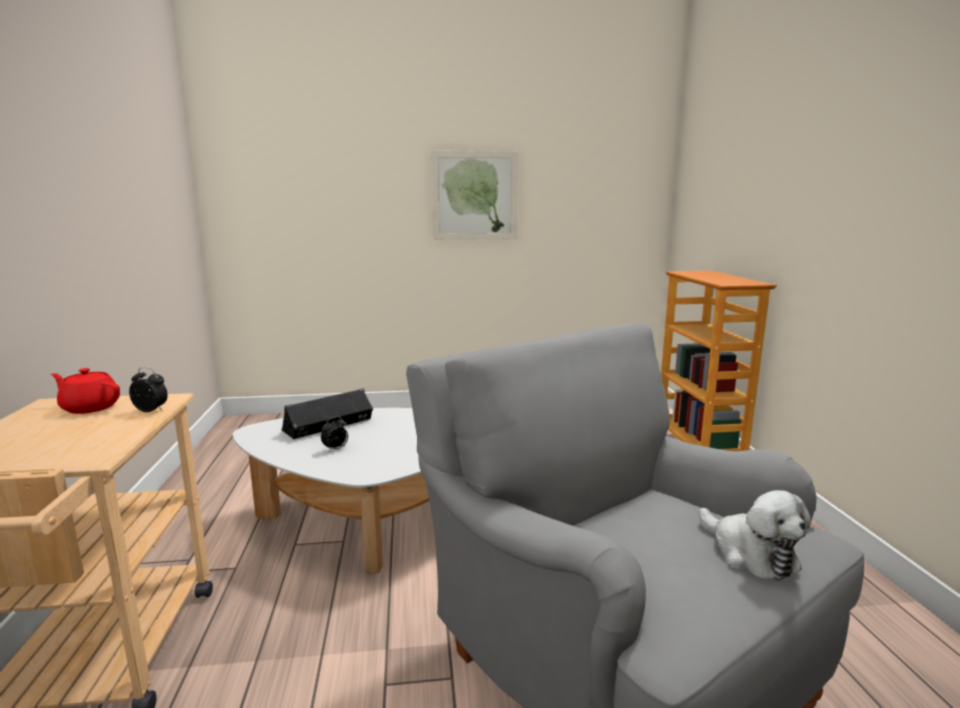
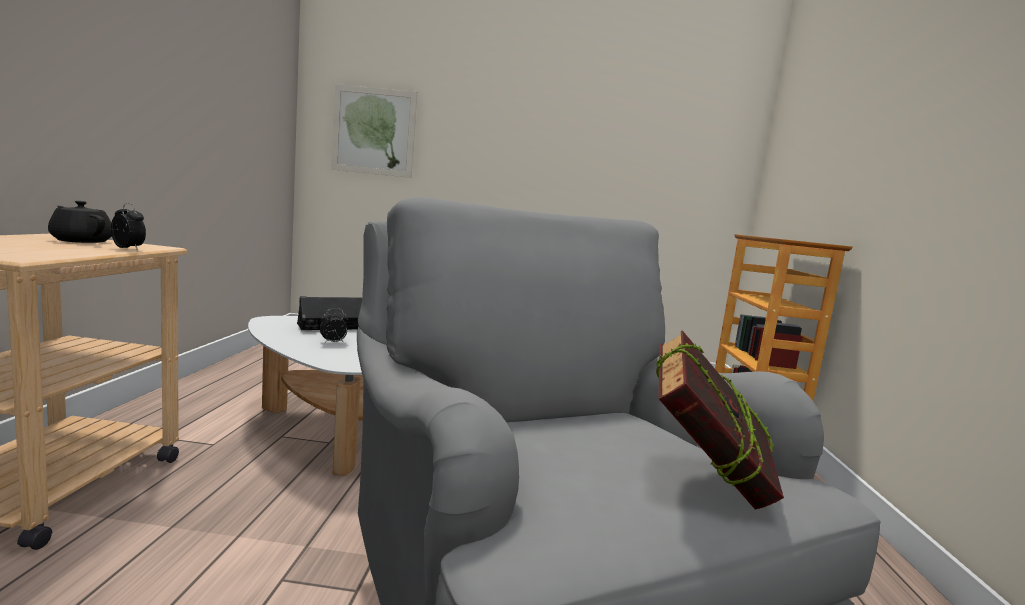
camera: 10 degrees right, 5 degrees down
red teapot [51,368,120,414] -> black teapot [48,201,112,243]
picture [432,151,518,240] -> picture moved to [331,84,417,178]
plush toy [699,490,811,581] -> book [656,330,784,510]

